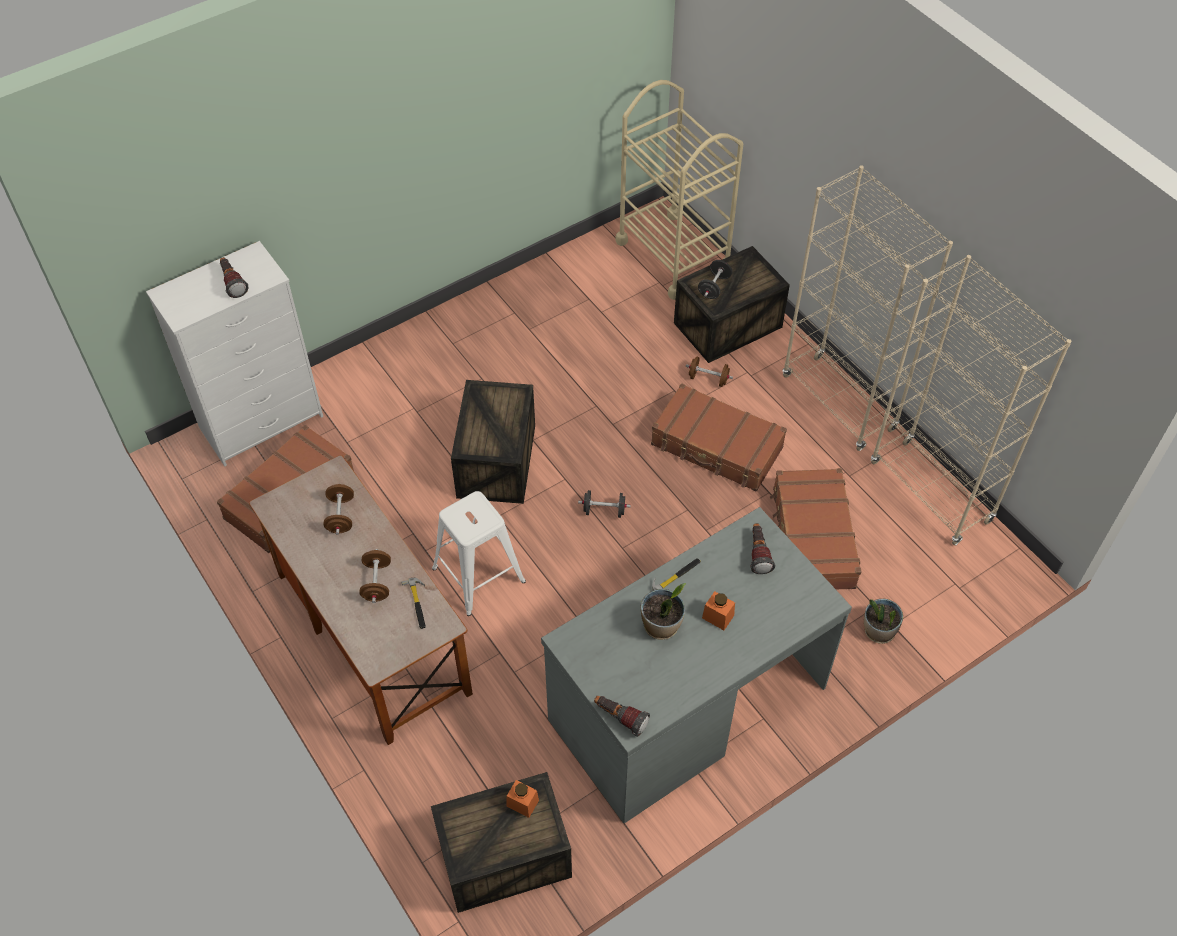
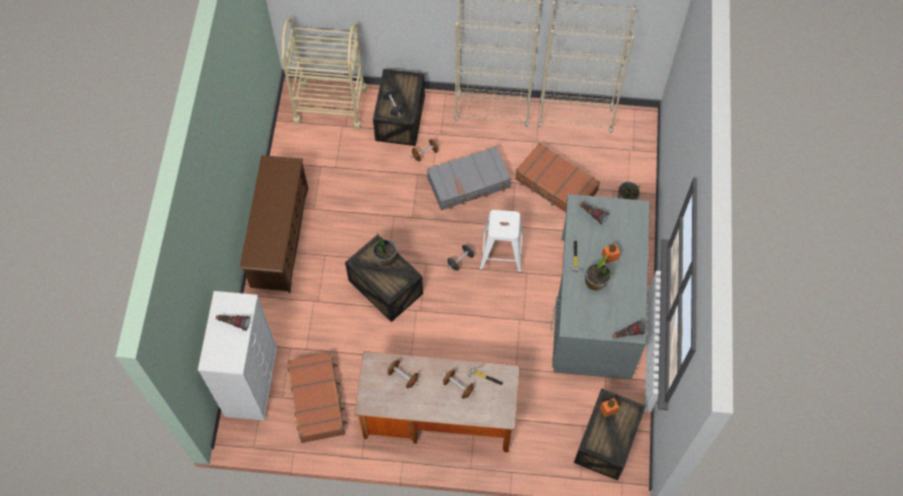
camera: 50 degrees left, 10 degrees up
white stool [432,491,526,616] -> white stool moved to [479,210,524,273]
brown suitcase [651,383,787,492] -> grey suitcase [427,146,511,210]
none -> brown shoe rack [240,155,308,293]
none -> potted plant [373,233,397,268]

